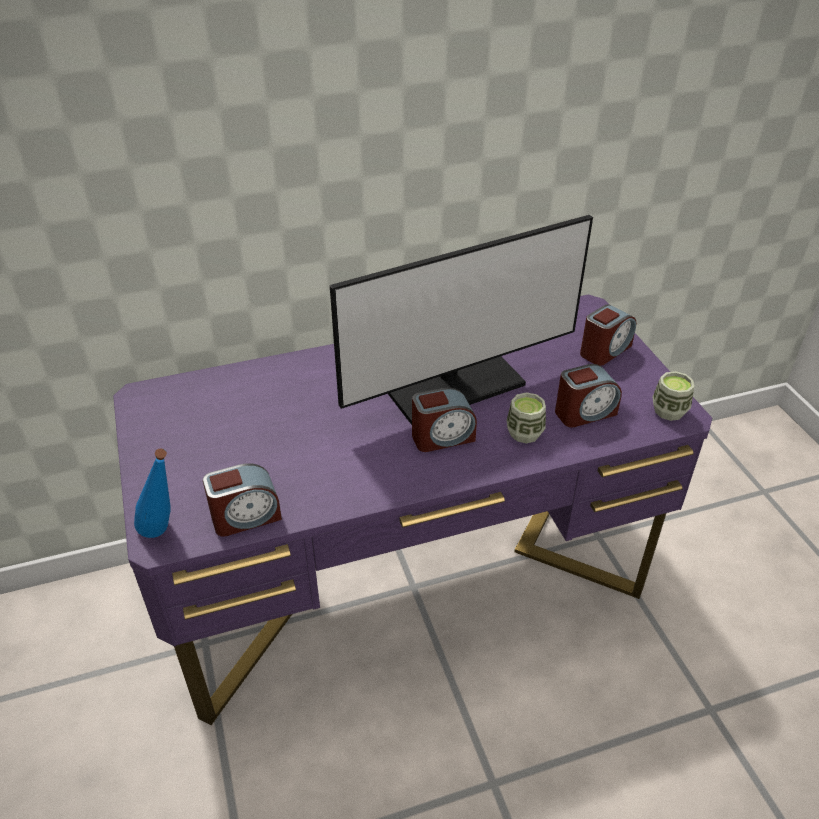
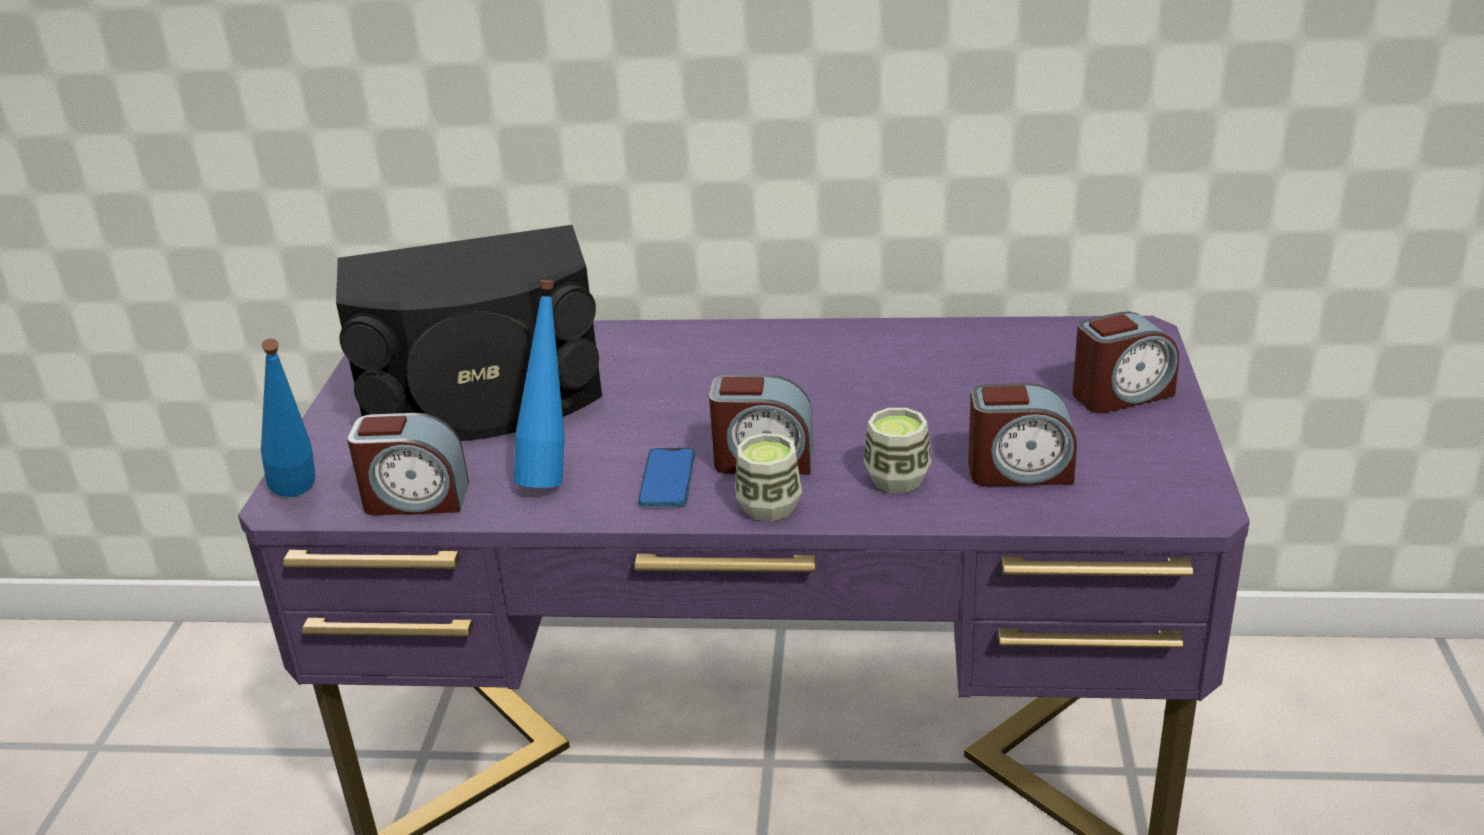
camera: 25 degrees right, 10 degrees down
monitor [330,215,593,425] -> none
cup [653,371,694,421] -> cup moved to [735,433,802,521]
none -> black speaker [336,225,602,441]
none -> blue bottle [514,280,565,488]
none -> phone [638,448,695,507]

